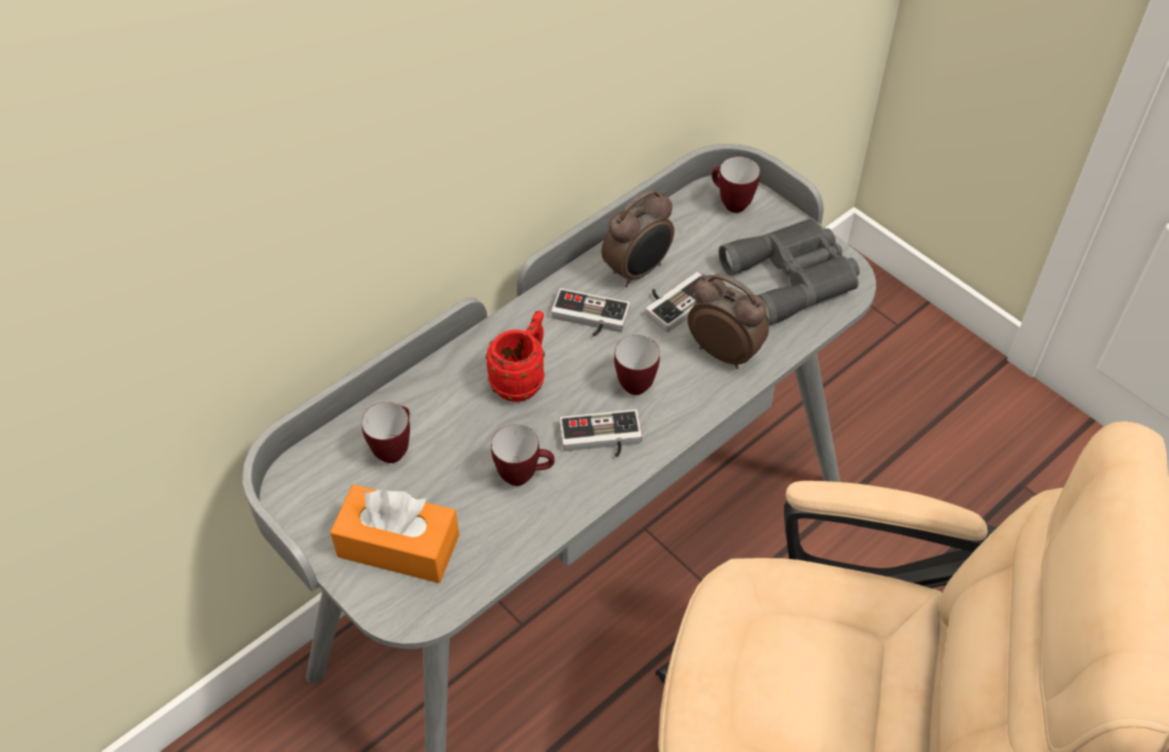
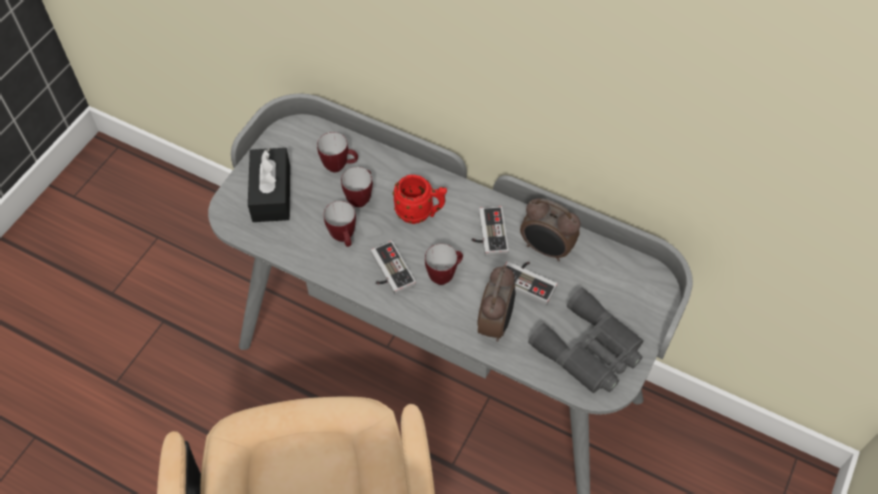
camera: 70 degrees right, 5 degrees up
orange tissue box [330,485,459,583] -> black tissue box [248,148,290,222]
mug [712,156,760,213] -> mug moved to [341,167,373,208]

